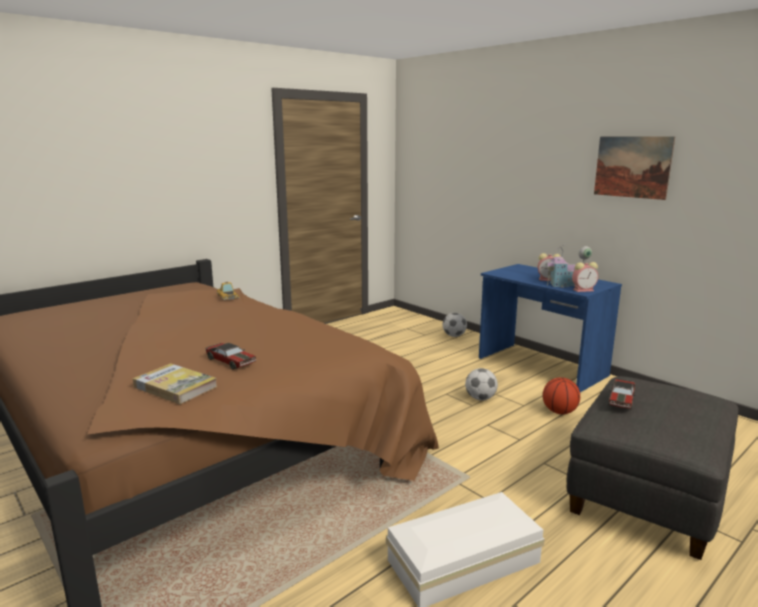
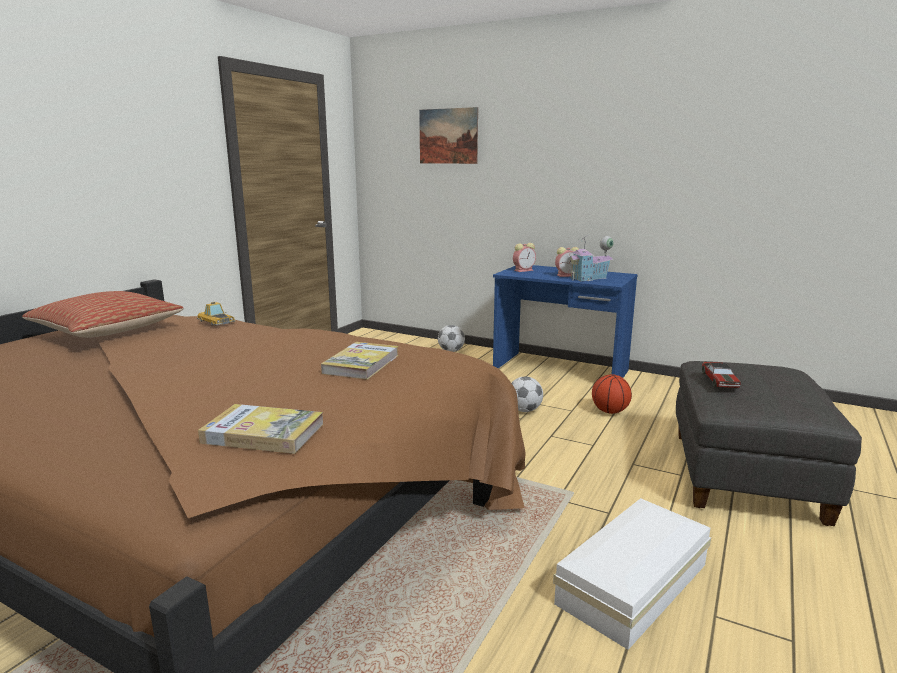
camera: 20 degrees left, 0 degrees up
toy car [205,343,256,370] -> none
alarm clock [572,262,598,292] -> alarm clock moved to [513,243,536,272]
picture [594,136,675,200] -> picture moved to [419,107,478,164]
none -> pillow [22,291,184,338]
none -> book [321,342,399,380]

